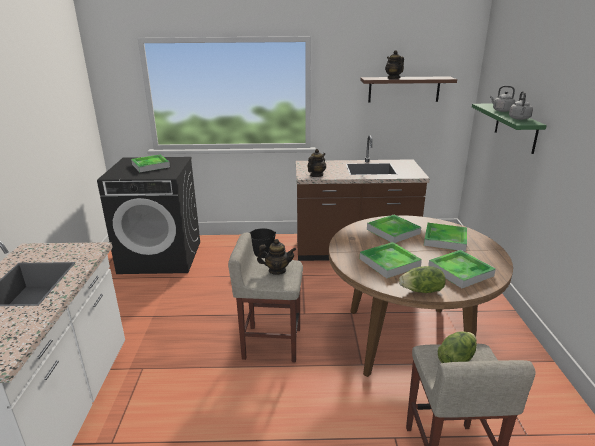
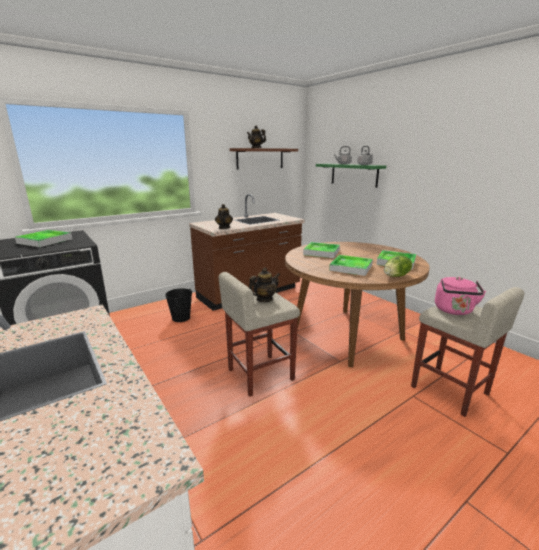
camera: 35 degrees left, 5 degrees down
tray [424,223,467,252] -> none
lettuce [438,332,477,363] -> pink kettle [435,277,486,315]

